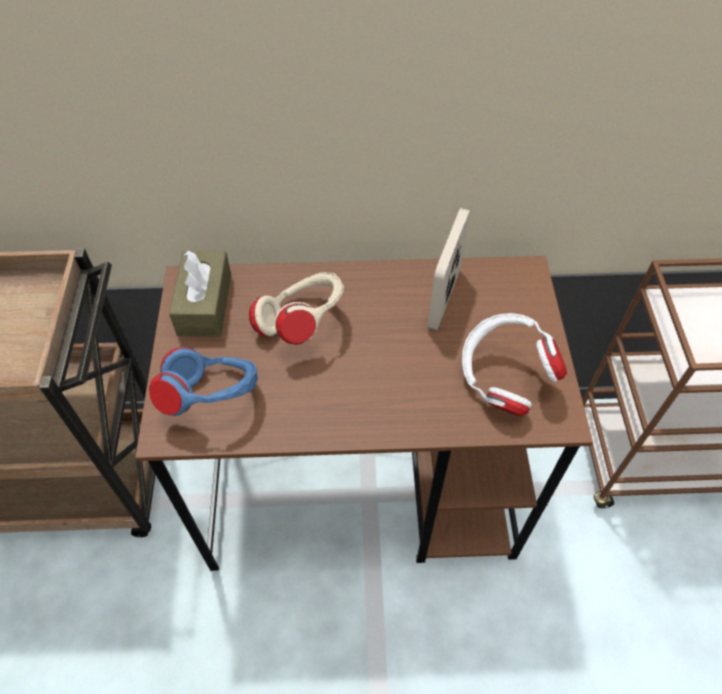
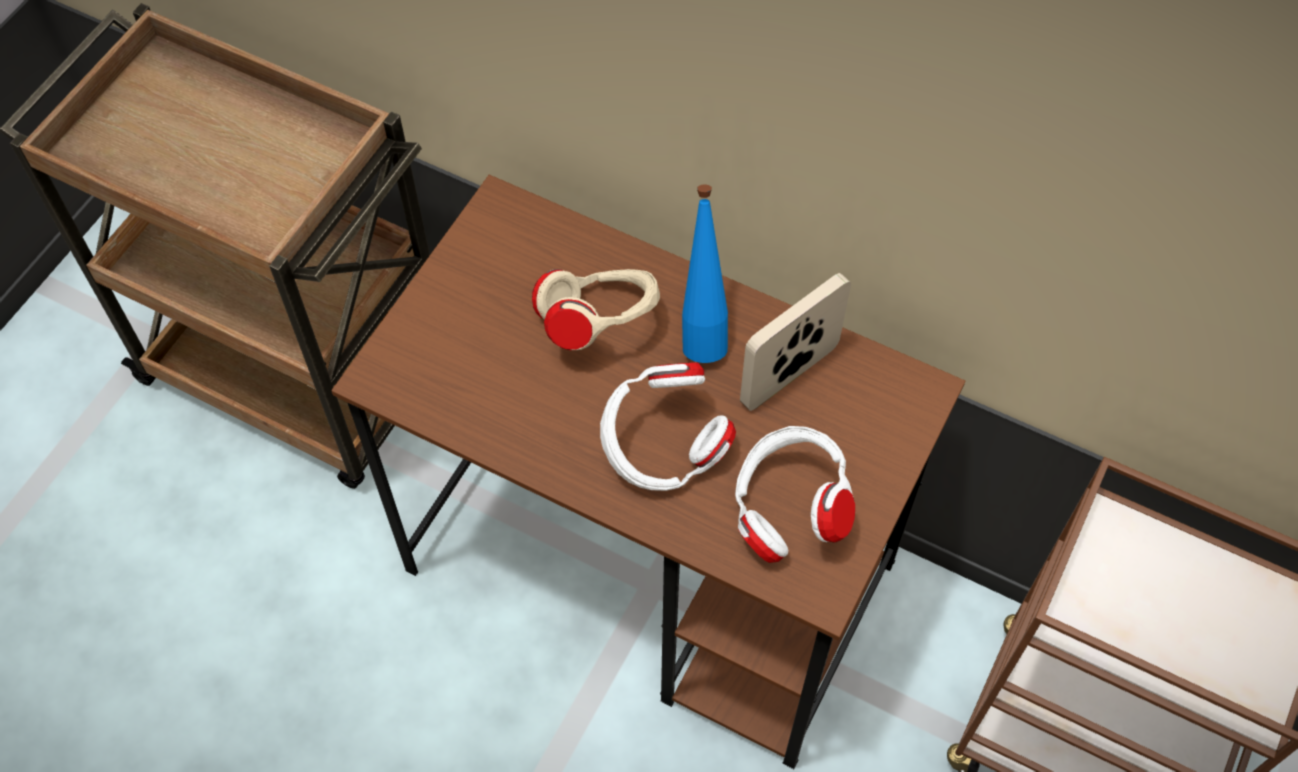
camera: 30 degrees right, 5 degrees up
blue headphones [149,347,258,416] -> none
brown tissue box [169,251,231,337] -> none
none -> white headphones [600,362,736,491]
none -> blue bottle [682,185,728,363]

